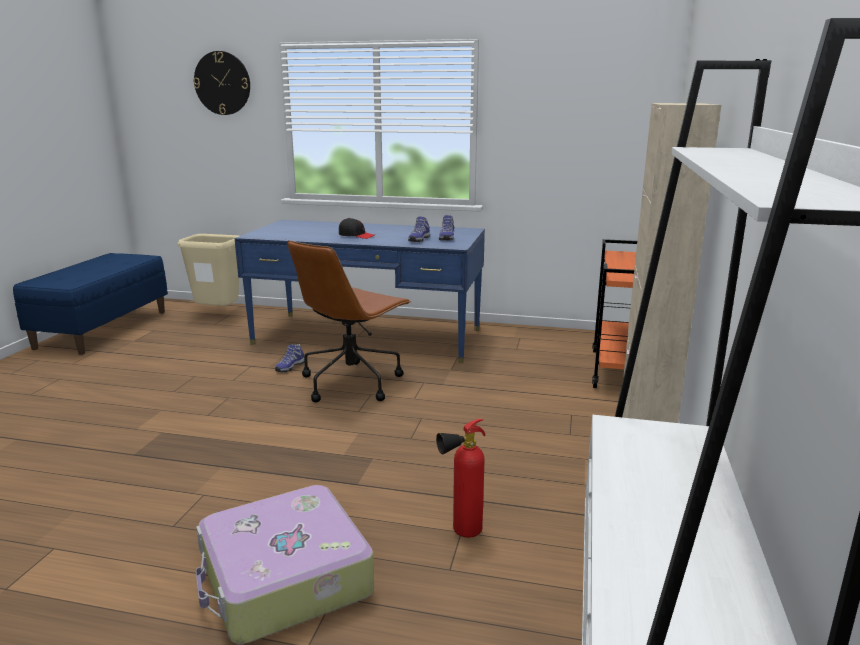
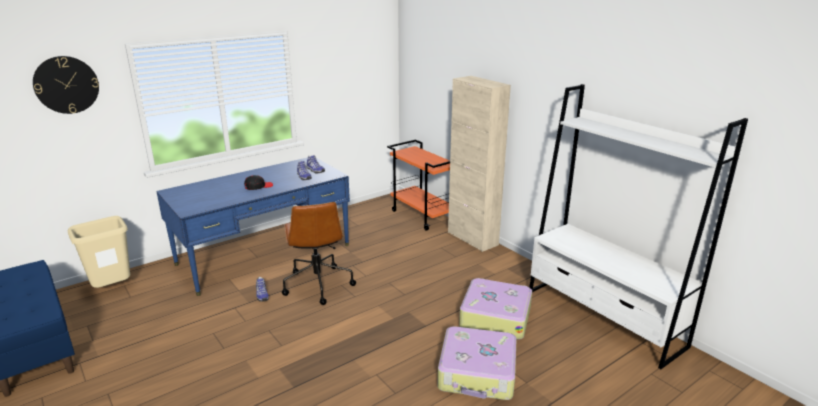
camera: 50 degrees left, 5 degrees up
fire extinguisher [436,419,485,538] -> suitcase [459,278,532,339]

